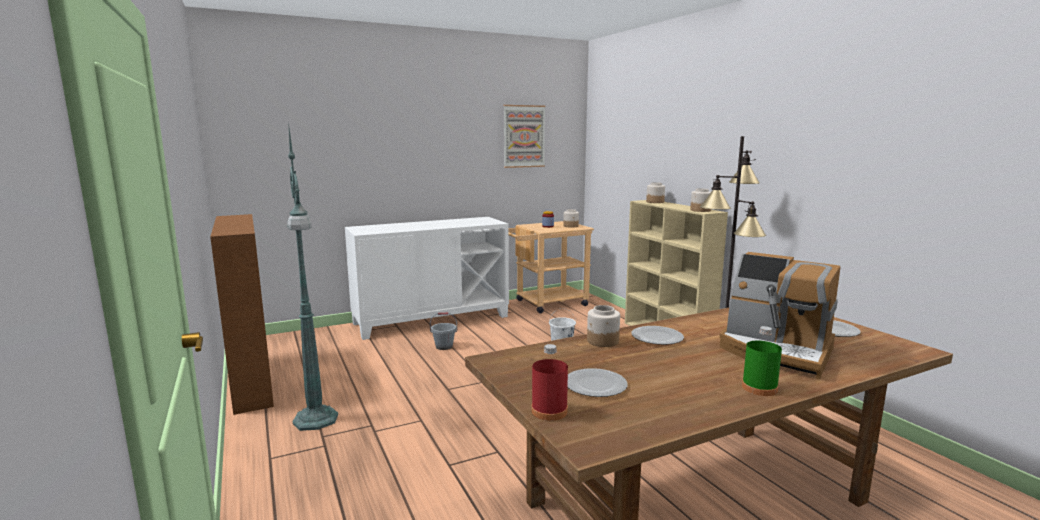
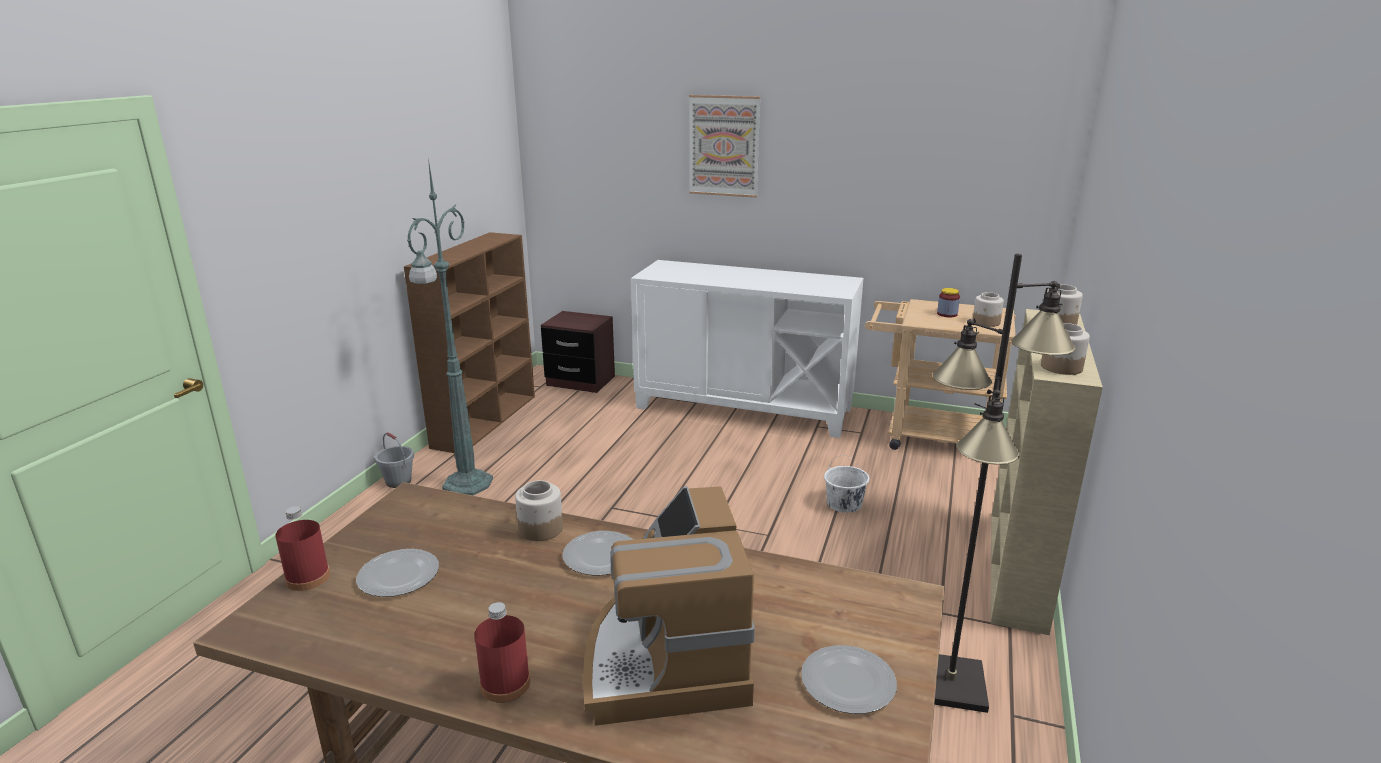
camera: 45 degrees right, 10 degrees up
grey bucket [430,313,457,350] -> grey bucket moved to [375,432,414,488]
picture [504,105,545,168] -> picture moved to [689,95,761,198]
green bottle [742,326,782,396] -> red bottle [474,602,531,703]
none -> brown nightstand [541,311,615,393]

